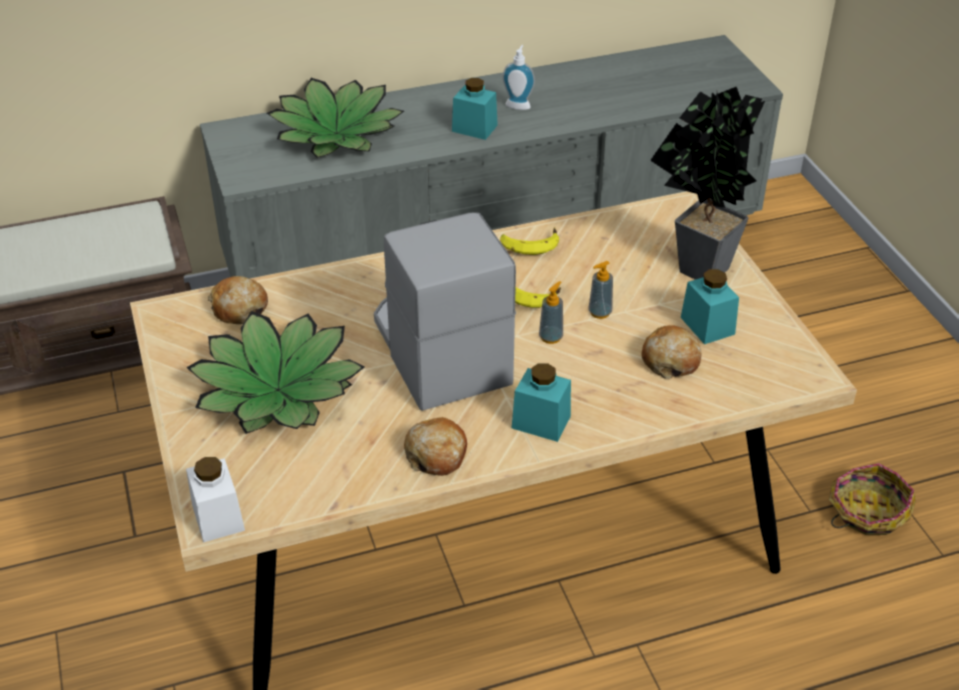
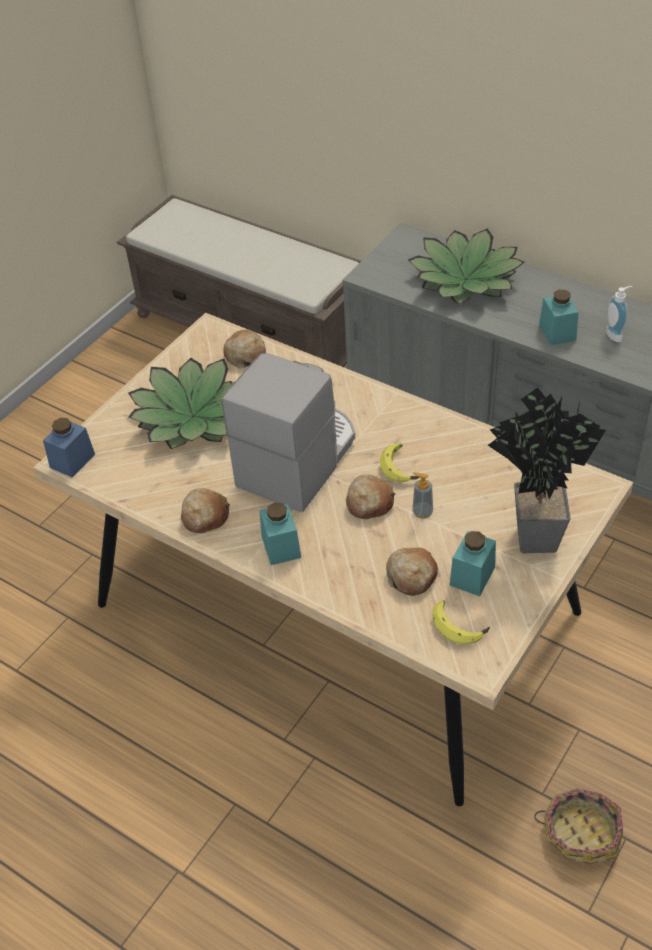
camera: 55 degrees right, 5 degrees up
white jar [186,457,245,543] -> blue jar [43,418,95,477]
banana [500,228,559,255] -> banana moved to [432,600,490,645]
soap dispenser [539,281,563,344] -> bread [345,474,395,519]

